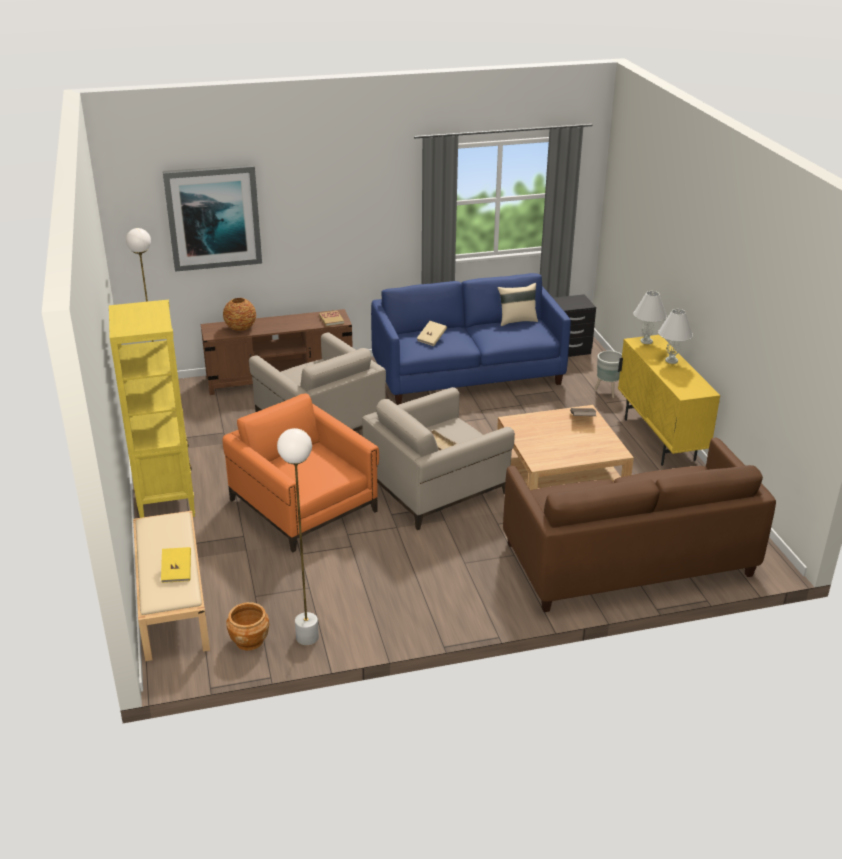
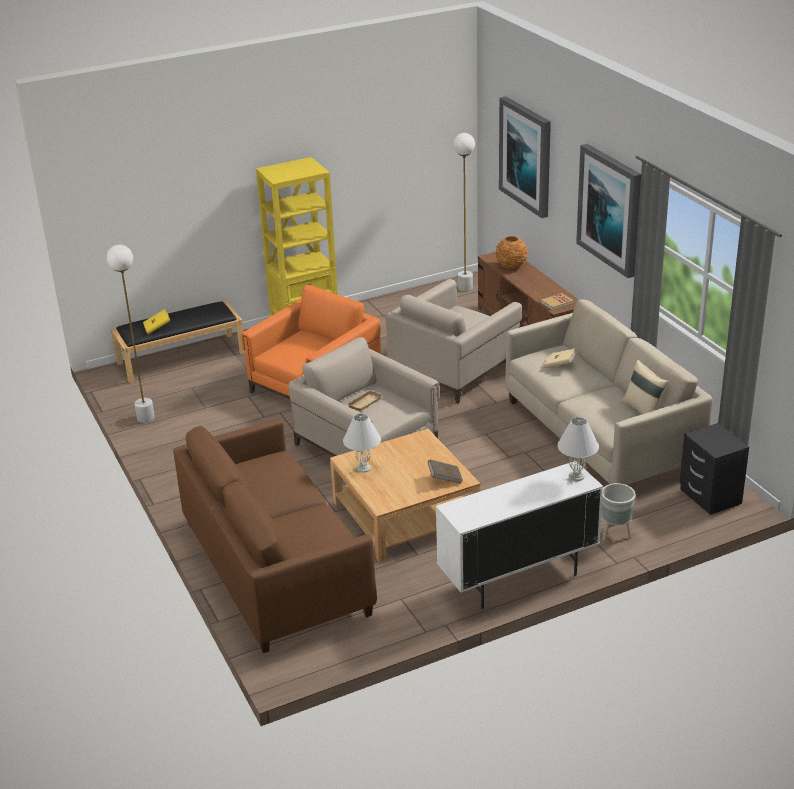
camera: 80 degrees right, 0 degrees up
beige bench [133,511,210,661] -> black bench [111,301,245,383]
brown planter [226,602,270,651] -> none
blue sofa [371,273,571,405] -> beige sofa [505,299,712,485]
yellow cabinet [618,335,720,466] -> white cabinet [436,461,603,609]
white table lamp [658,309,693,364] -> white table lamp moved to [343,413,381,473]
none -> picture [576,144,641,278]

